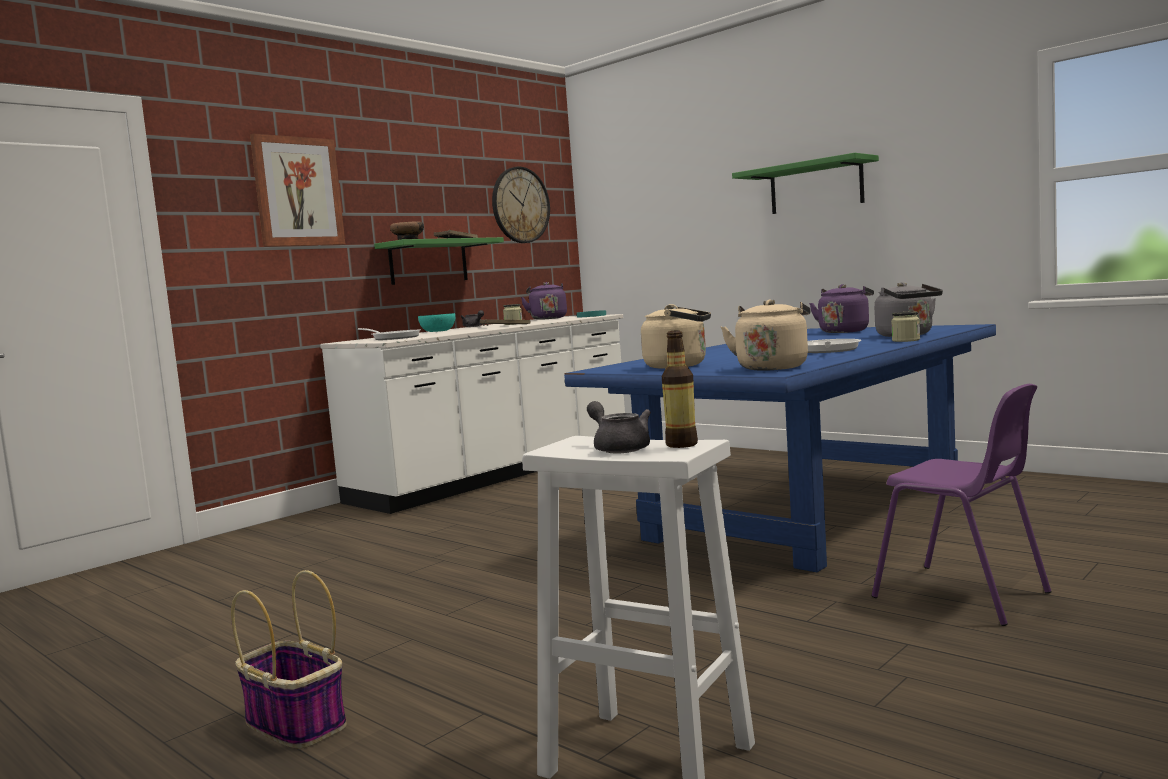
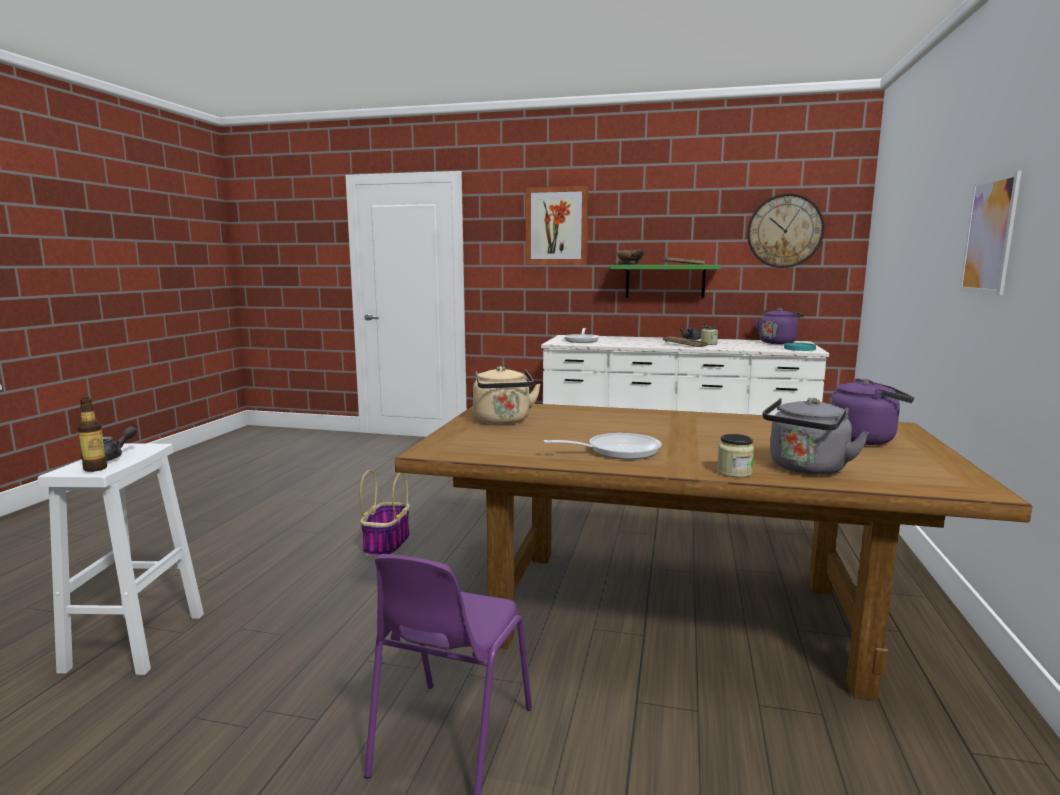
camera: 60 degrees right, 5 degrees up
basket [231,570,347,749] -> basket moved to [360,470,410,557]
turquoise bowl [418,313,455,332] -> none
blue dining table [564,324,996,572] -> brown dining table [395,404,1032,701]
beige kettle [721,299,811,371] -> none
green shelf [732,153,879,214] -> picture [959,170,1022,295]

